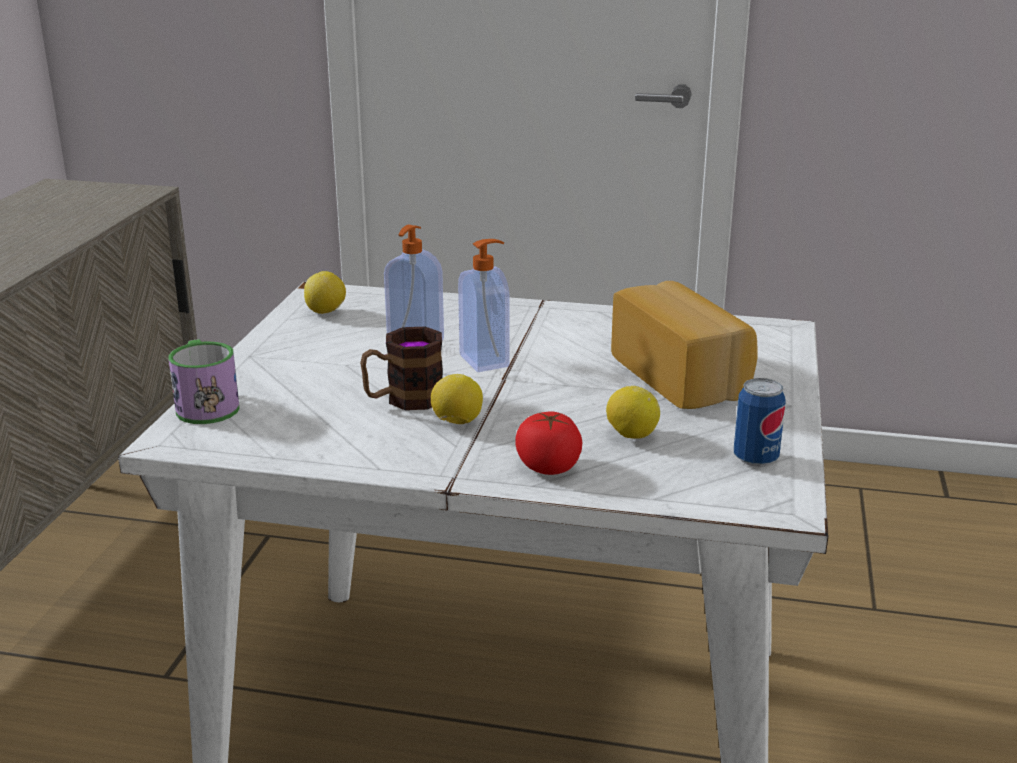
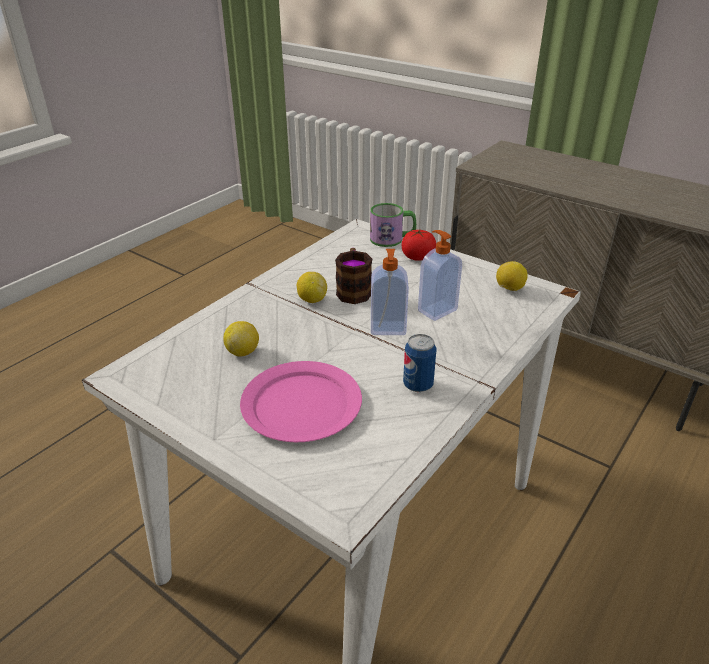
camera: 115 degrees right, 10 degrees up
tomato [516,411,582,475] -> tomato moved to [402,230,436,261]
bread [611,281,758,409] -> pink plate [240,361,362,442]
can [734,378,786,467] -> can moved to [403,334,437,392]

